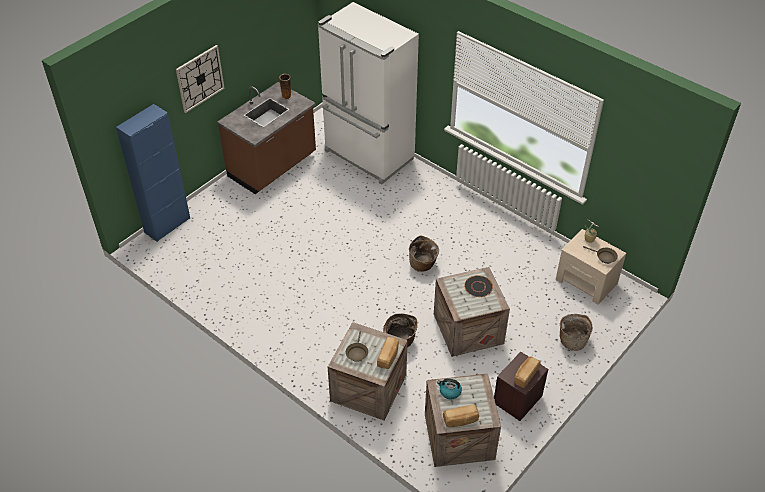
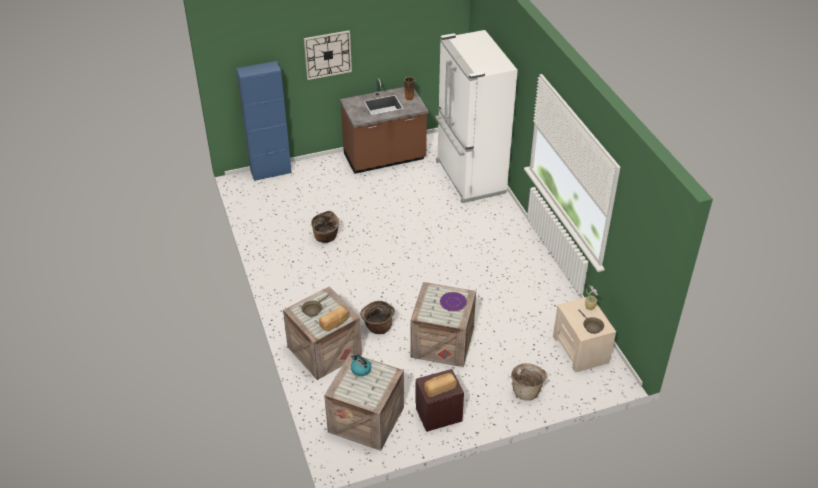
camera: 30 degrees right, 5 degrees down
basket [409,236,439,272] -> basket moved to [311,211,339,243]
bread [443,405,479,427] -> none
black plate [464,275,493,297] -> purple plate [440,292,467,312]

